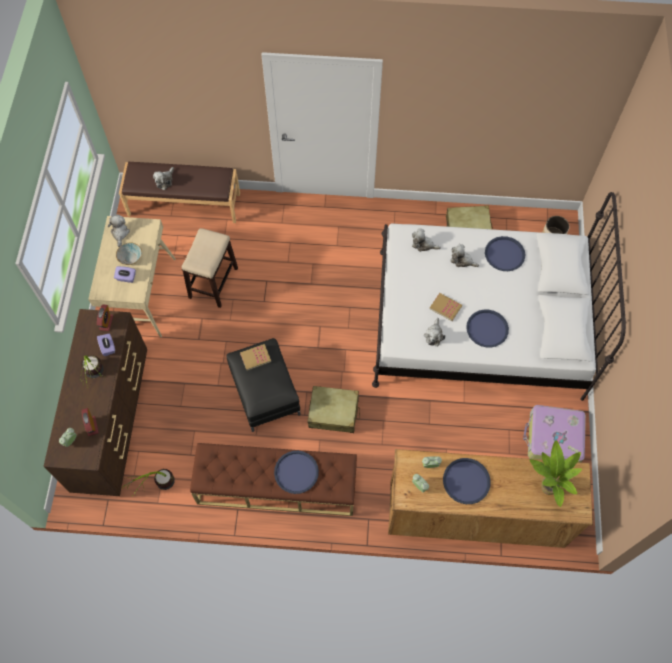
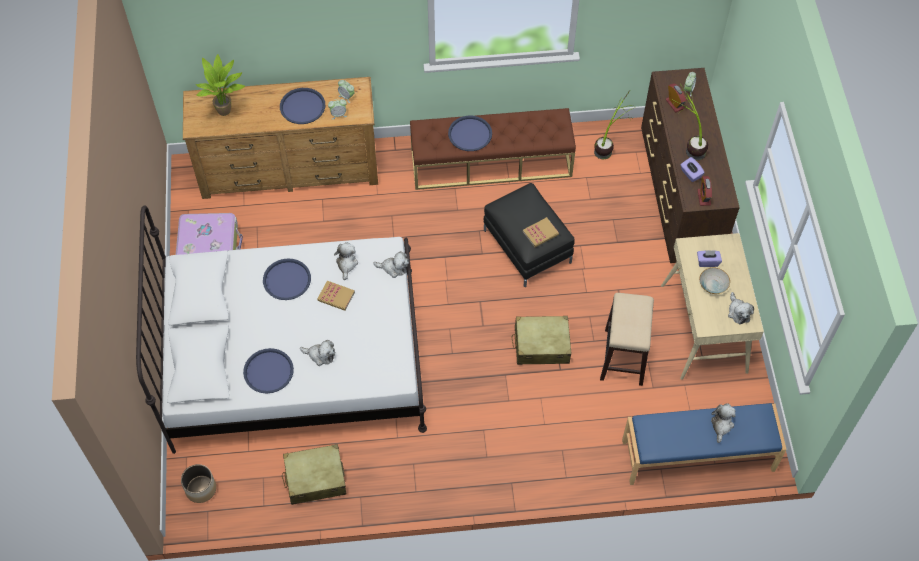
camera: 170 degrees right, 5 degrees down
brown bench [119,162,240,223] -> blue bench [622,403,787,485]
beige suitcase [308,386,360,433] -> beige suitcase moved to [511,316,571,365]
plush toy [412,228,441,252] -> plush toy moved to [373,251,409,278]

